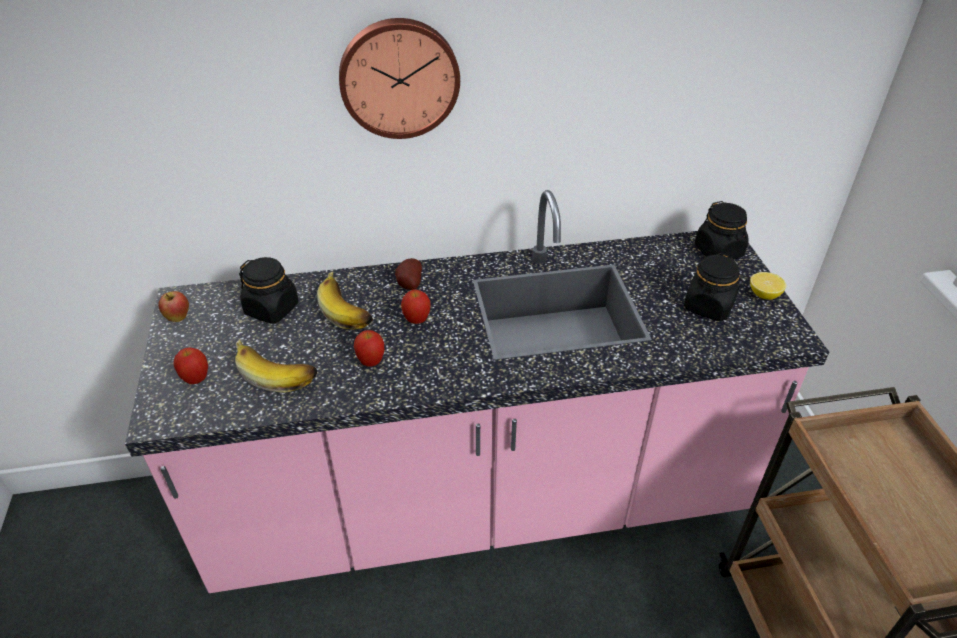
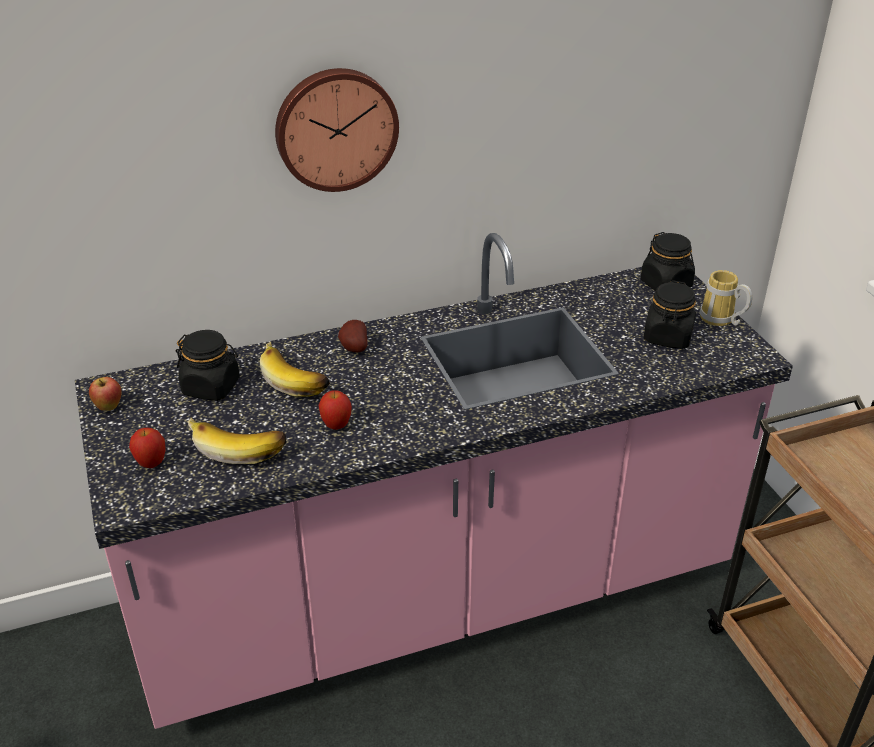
camera: 10 degrees left, 5 degrees down
apple [401,290,431,324] -> none
lemon [750,272,786,300] -> mug [699,270,752,326]

